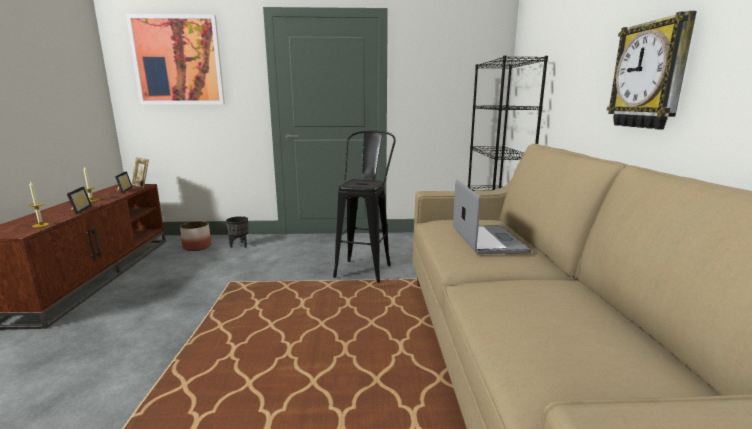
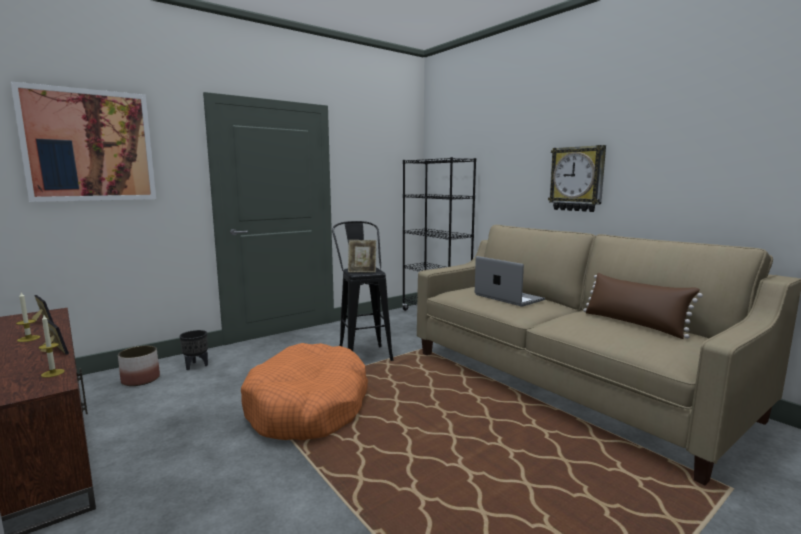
camera: 35 degrees left, 5 degrees down
picture frame [131,157,149,188] -> picture frame moved to [348,240,376,273]
none -> orange dog bed [241,343,368,440]
none -> brown pillow [583,273,703,339]

